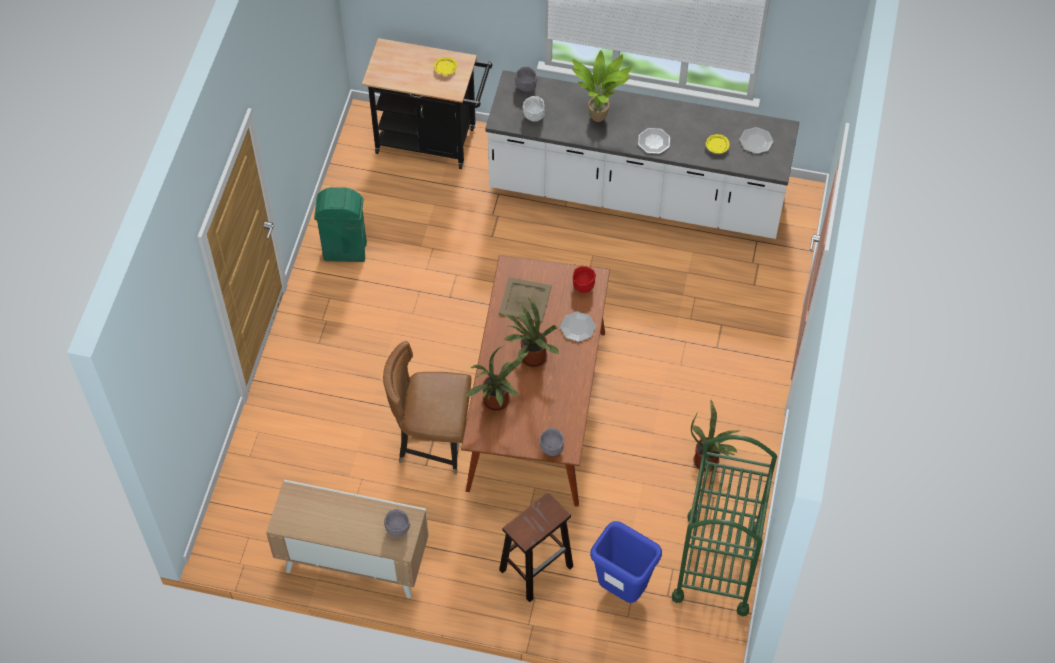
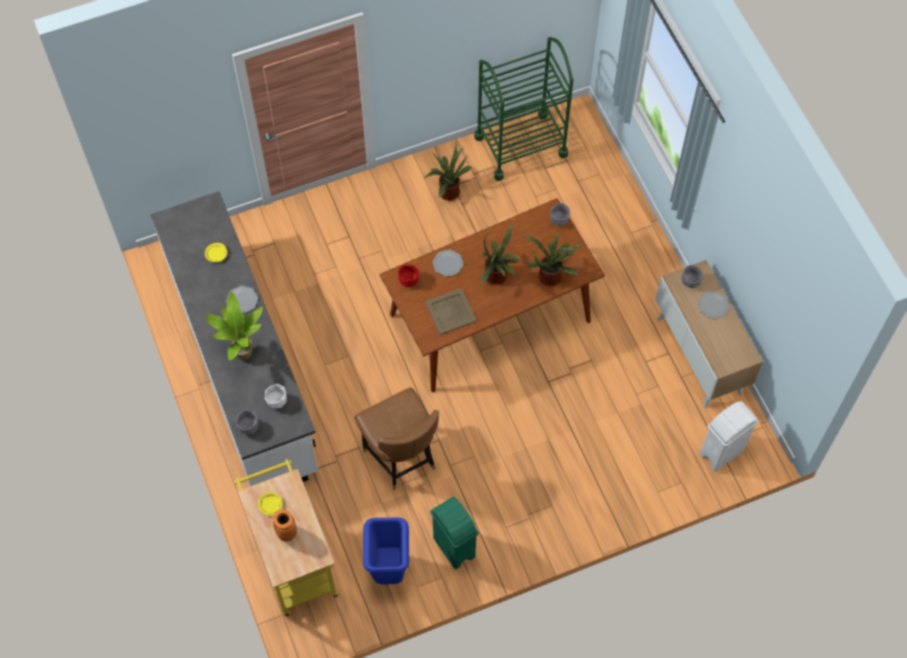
camera: 125 degrees left, 5 degrees up
black cart [362,38,492,169] -> yellow cart [234,459,339,616]
brown chair [383,341,471,475] -> brown chair moved to [355,387,439,490]
brown stool [499,492,573,602] -> none
blue trash can [590,521,662,603] -> blue trash can moved to [363,518,409,585]
plate [740,127,773,154] -> plate moved to [698,291,729,319]
none -> orange vase [273,509,297,542]
none -> white trash can [700,401,759,471]

